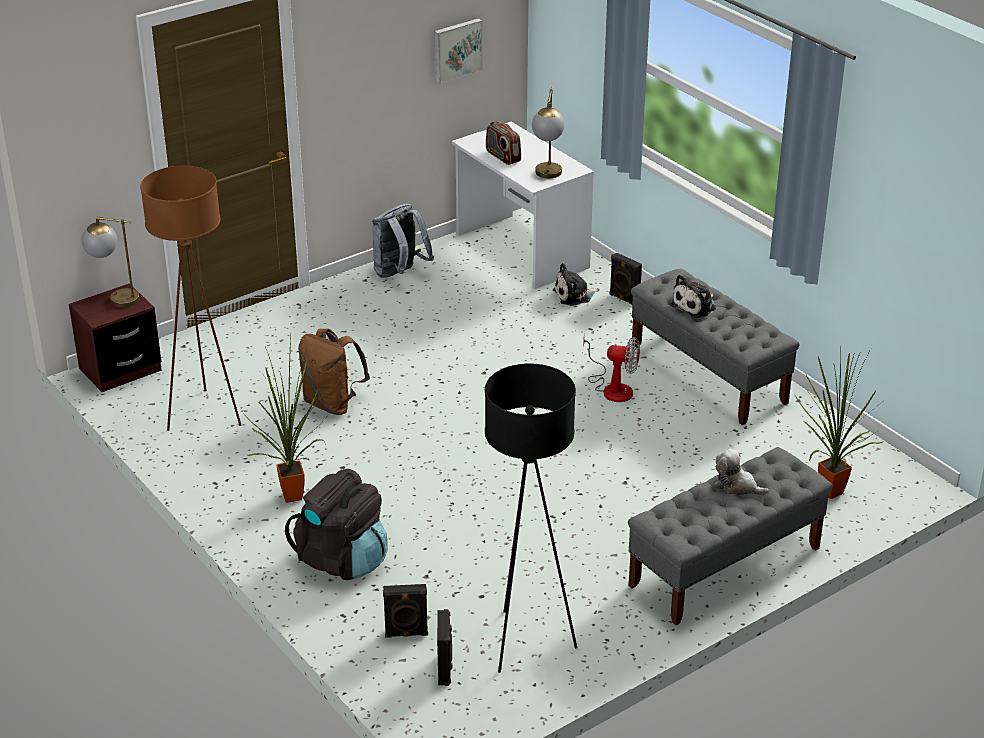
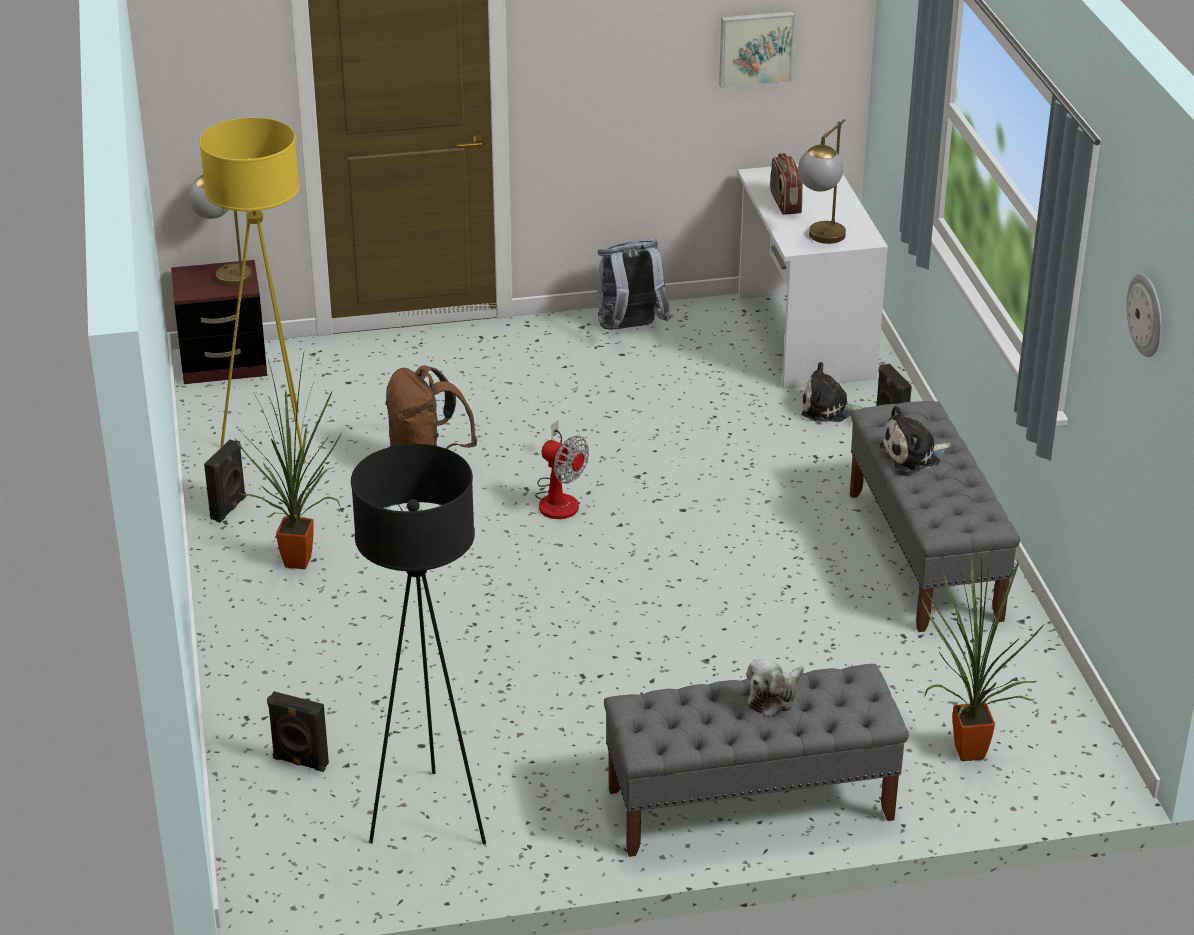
camera: 25 degrees right, 0 degrees up
brown floor lamp [140,166,241,431] -> yellow floor lamp [199,118,306,464]
black backpack [285,469,388,580] -> none
black speaker [437,609,453,686] -> black speaker moved to [204,440,246,523]
fan [583,333,640,402] -> fan moved to [535,421,589,519]
plush toy [714,448,769,496] -> plush toy turned 105 degrees counterclockwise [746,659,804,718]
none -> wall clock [1126,274,1162,357]

